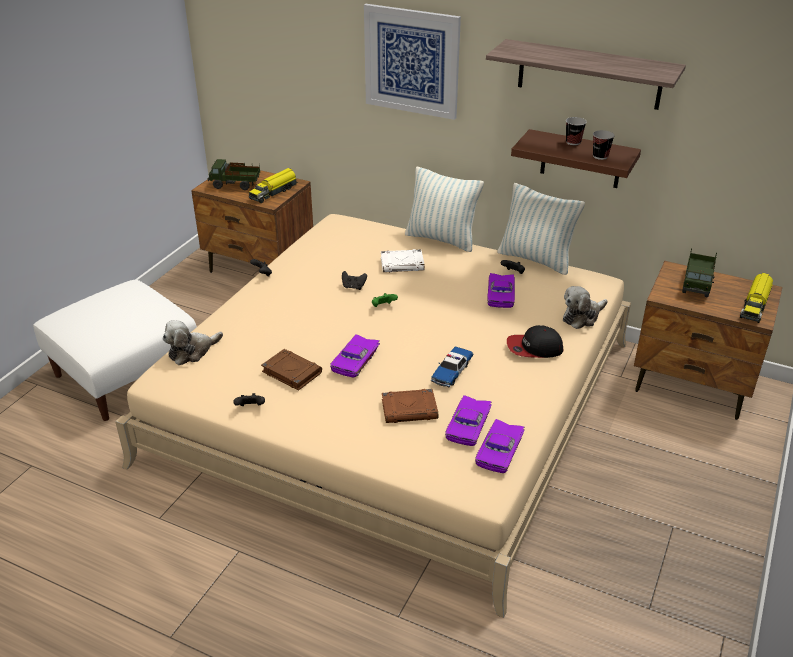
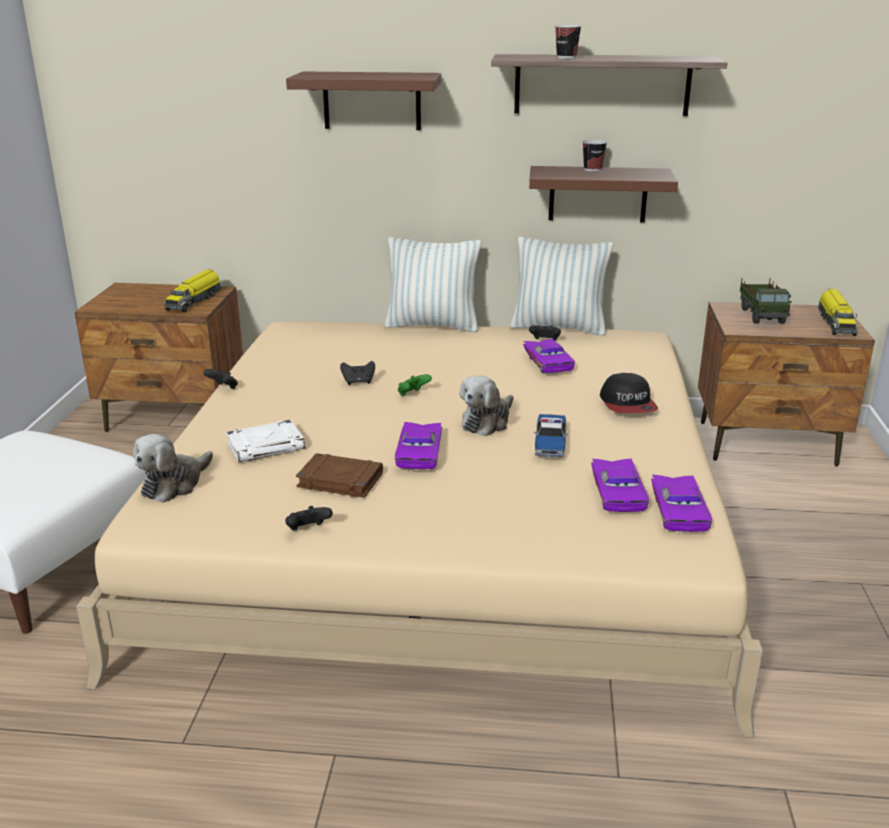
camera: 20 degrees left, 10 degrees down
toy truck [208,159,260,190] -> none
picture [364,4,461,120] -> brown shelf [286,71,441,130]
white book [381,249,425,272] -> white book moved to [226,420,305,462]
brown book [382,389,438,423] -> none
cap [507,325,564,358] -> cap turned 75 degrees counterclockwise [600,373,658,413]
plush toy [563,286,607,329] -> plush toy moved to [460,375,513,436]
cup [593,130,615,160] -> cup moved to [555,25,582,59]

